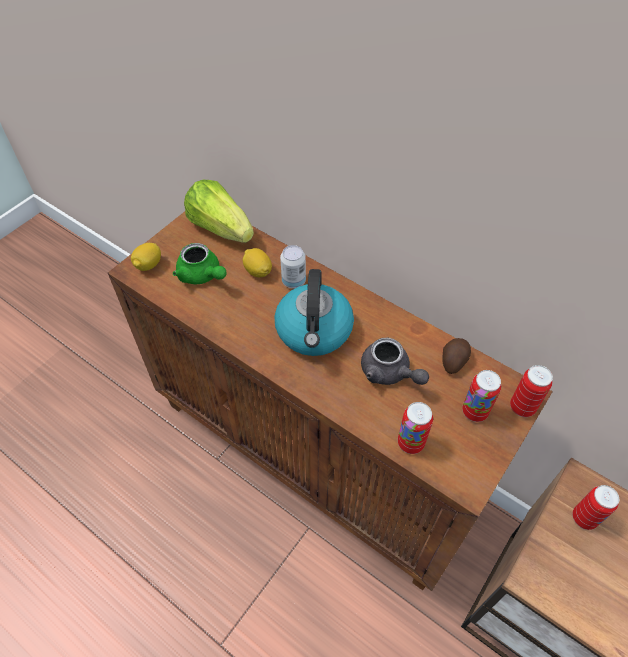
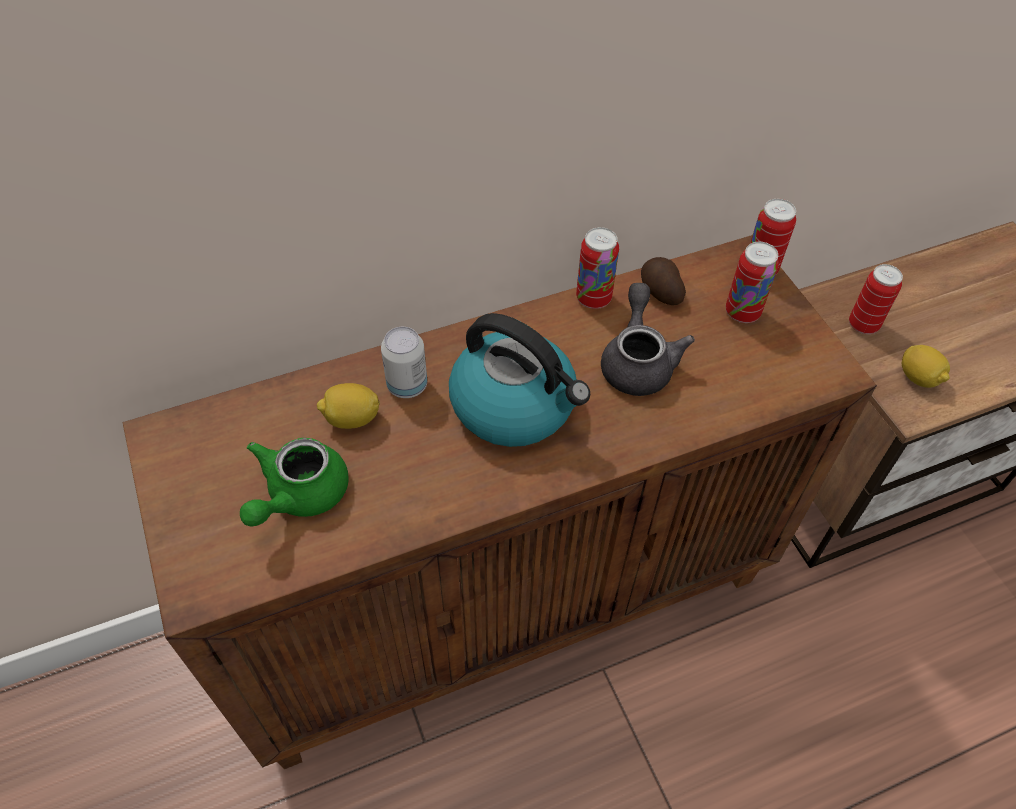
camera: 60 degrees left, 0 degrees up
lemon [131,243,161,271] -> lemon moved to [902,345,950,388]
green teapot [173,243,227,285] -> green teapot turned 135 degrees clockwise [240,438,348,526]
lettuce [184,180,254,243] -> none
grey teapot [361,338,429,385] -> grey teapot turned 75 degrees counterclockwise [601,283,695,396]
can [398,402,433,454] -> can moved to [576,227,619,309]

